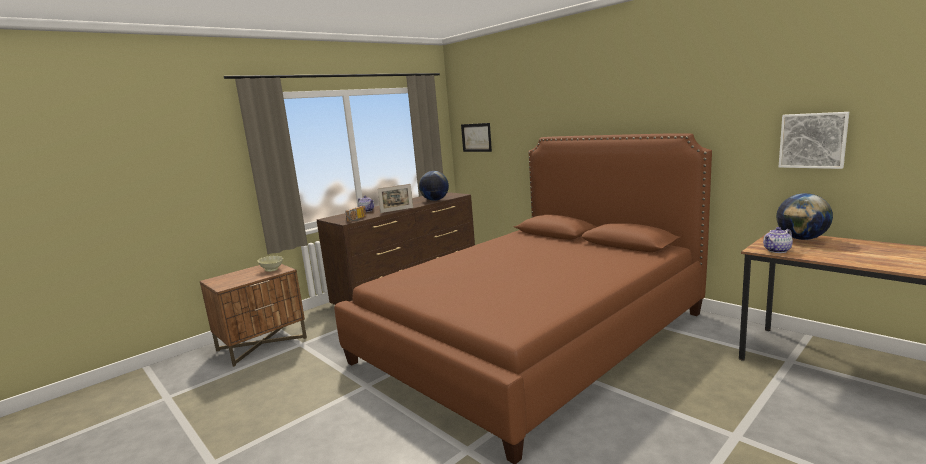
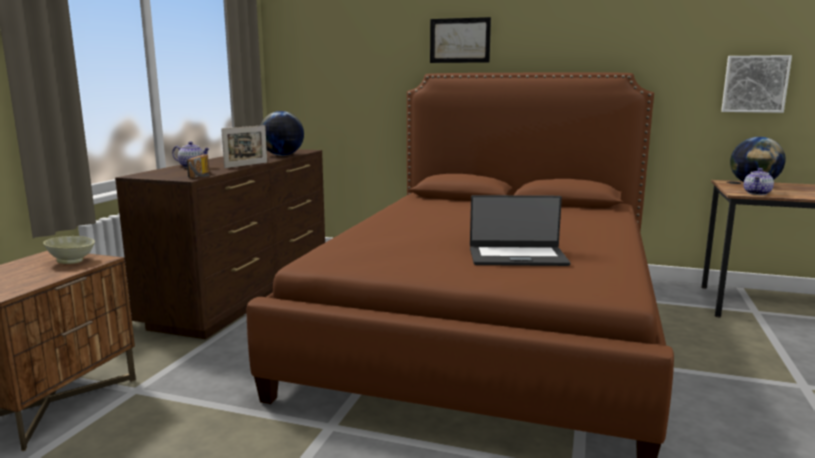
camera: 30 degrees left, 0 degrees up
picture [461,123,492,152] -> picture moved to [430,17,491,63]
none -> laptop [470,195,570,266]

